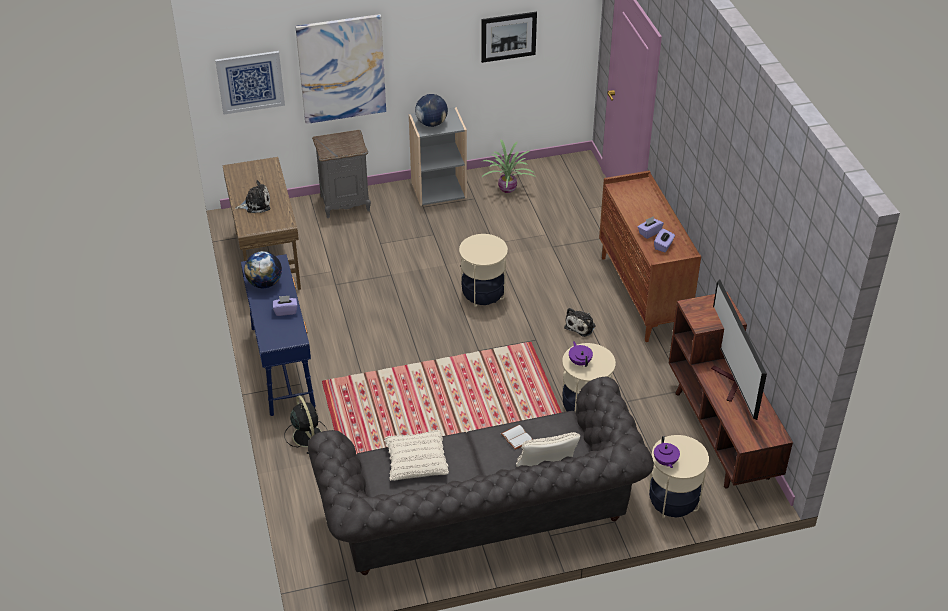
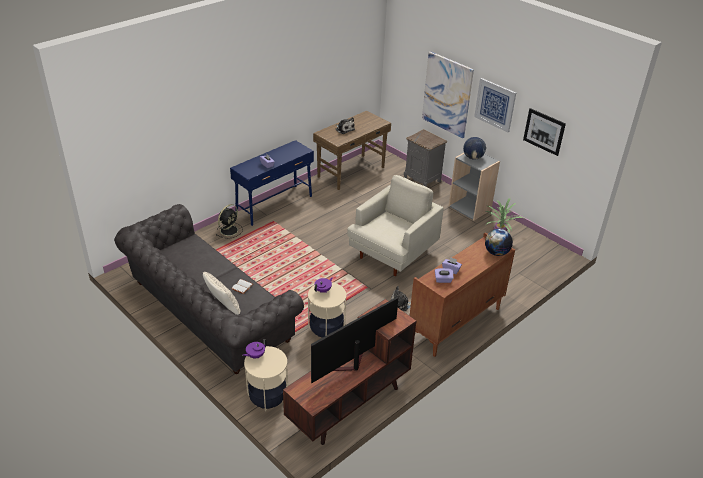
camera: 60 degrees right, 5 degrees down
picture [215,51,285,114] -> picture moved to [474,78,516,132]
globe [244,251,282,288] -> globe moved to [485,229,513,256]
beige pillow [384,430,449,481] -> none
beige side table [459,234,508,307] -> beige armchair [347,175,444,276]

